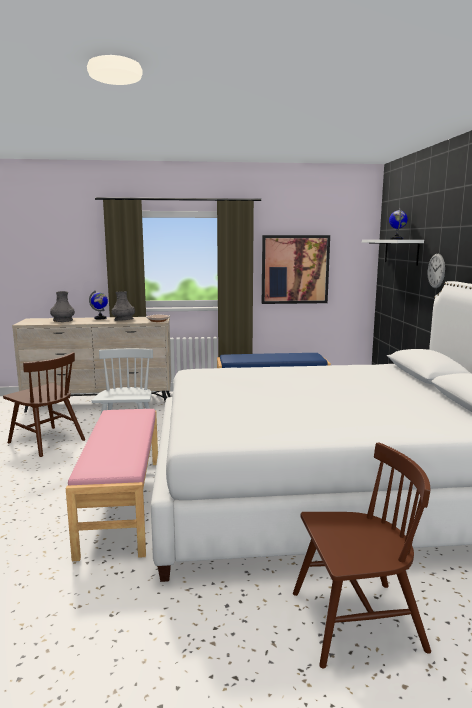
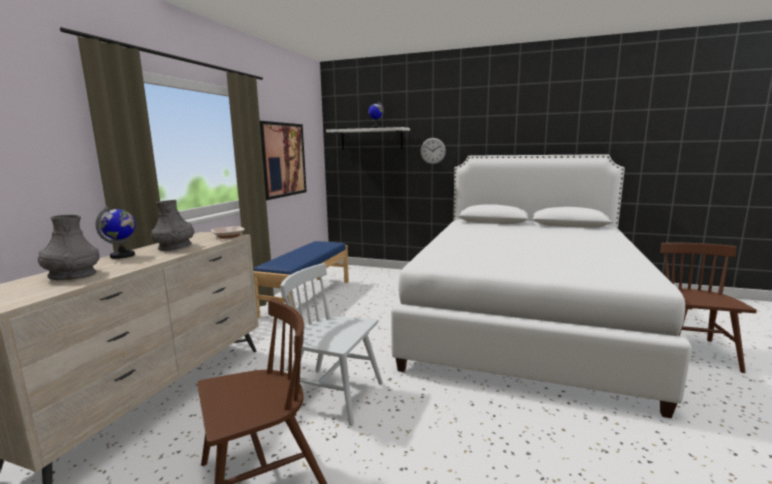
camera: 65 degrees left, 0 degrees up
pink bench [66,409,158,561] -> none

